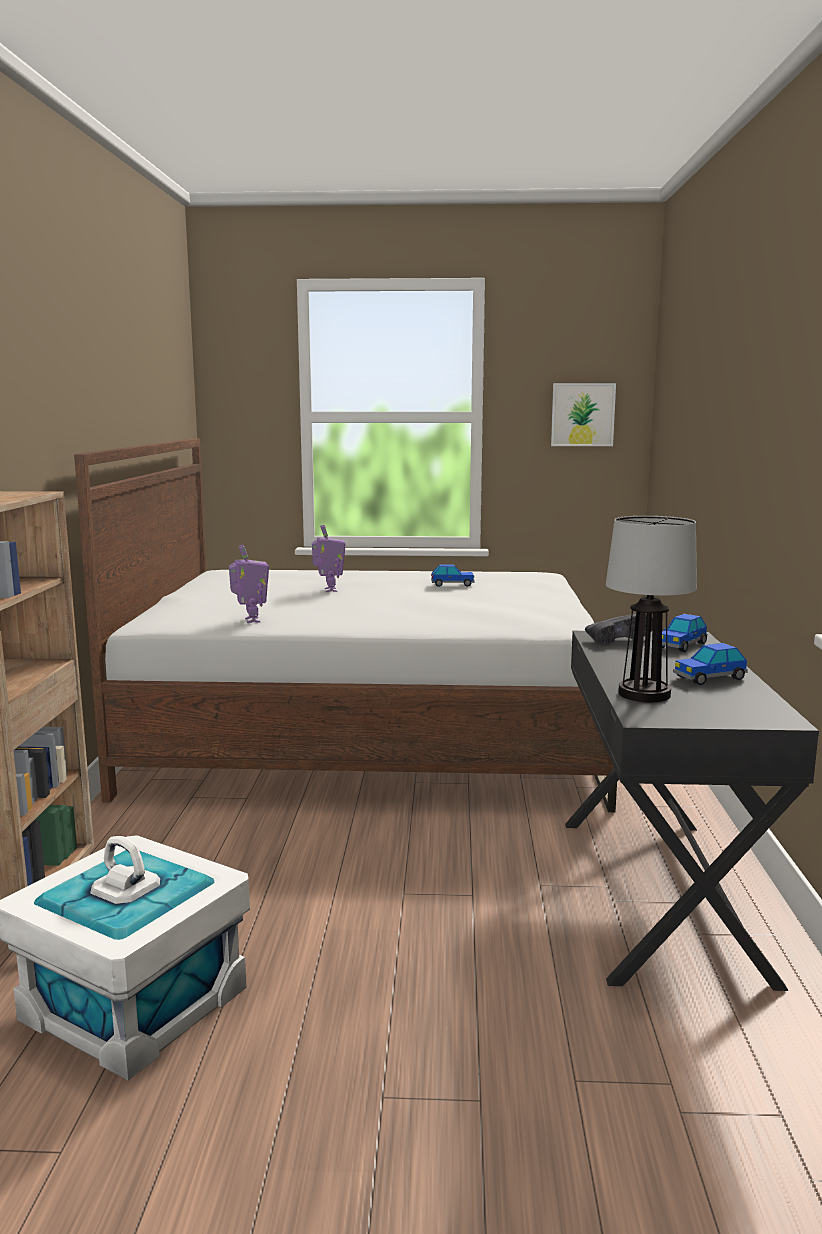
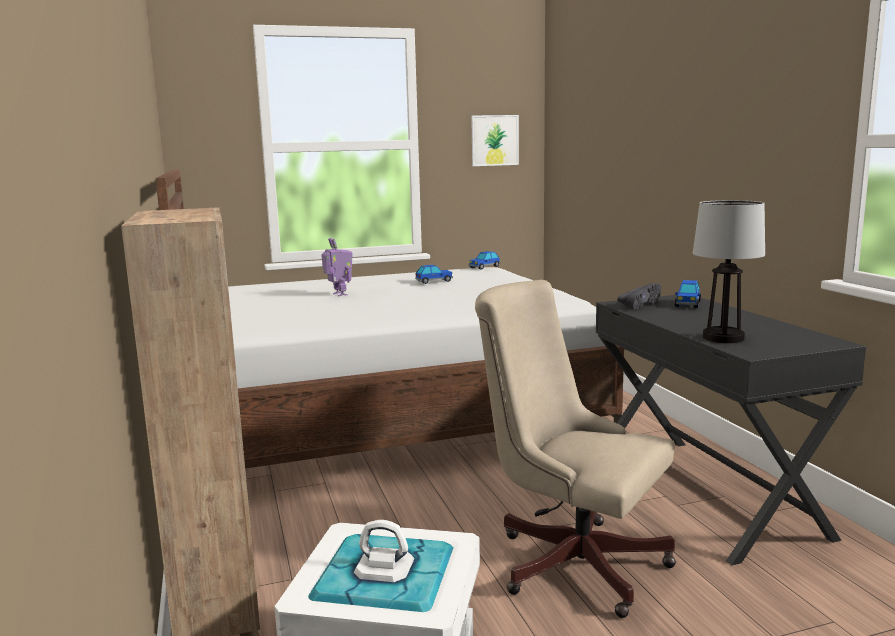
camera: 20 degrees left, 0 degrees up
toy robot [229,545,269,623] -> none
toy car [673,643,748,685] -> toy car moved to [468,251,500,270]
none -> beige office chair [475,280,676,618]

